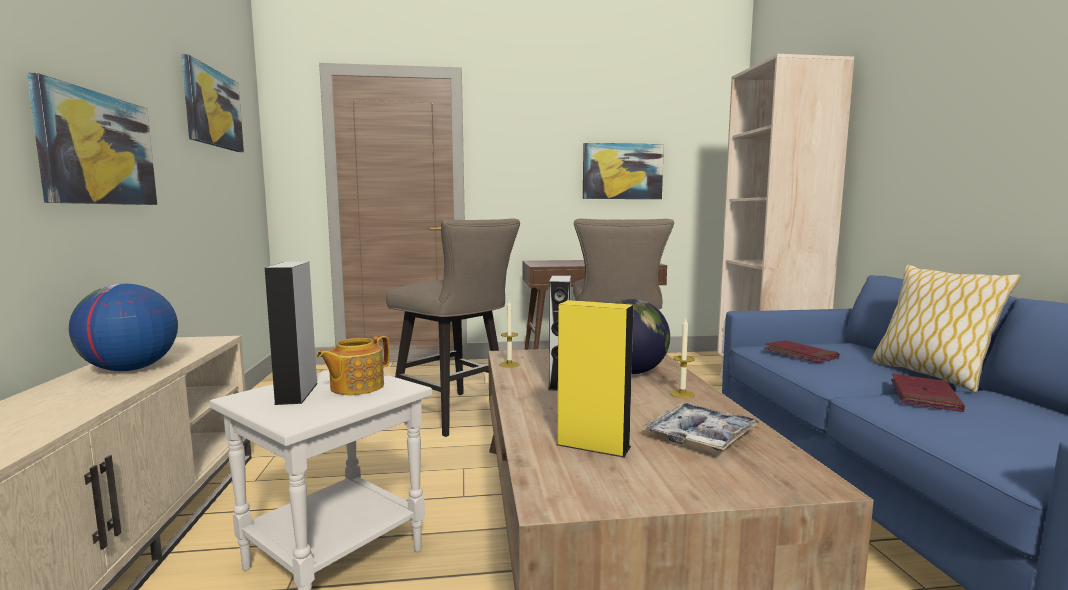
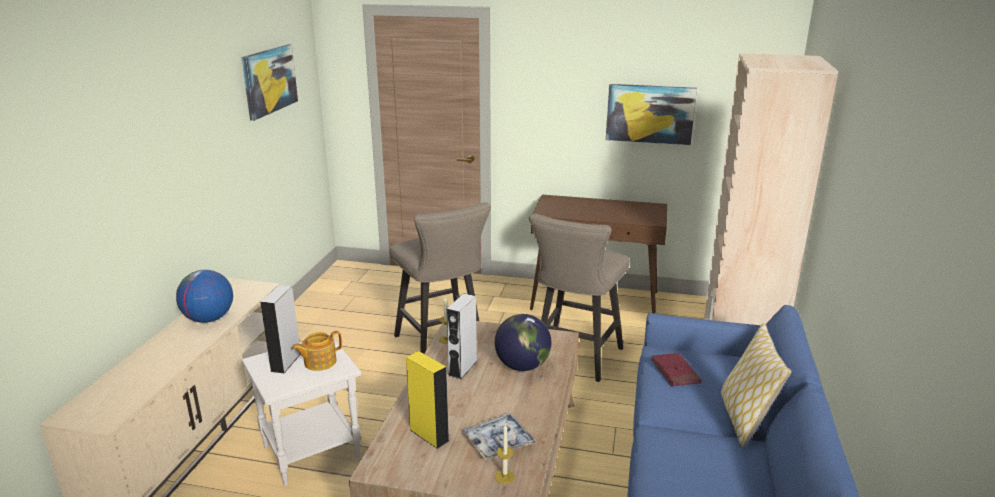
camera: 20 degrees right, 15 degrees up
picture [27,73,157,205] -> none
candle [670,319,695,398] -> candle moved to [495,424,515,484]
red book [891,373,965,412] -> none

